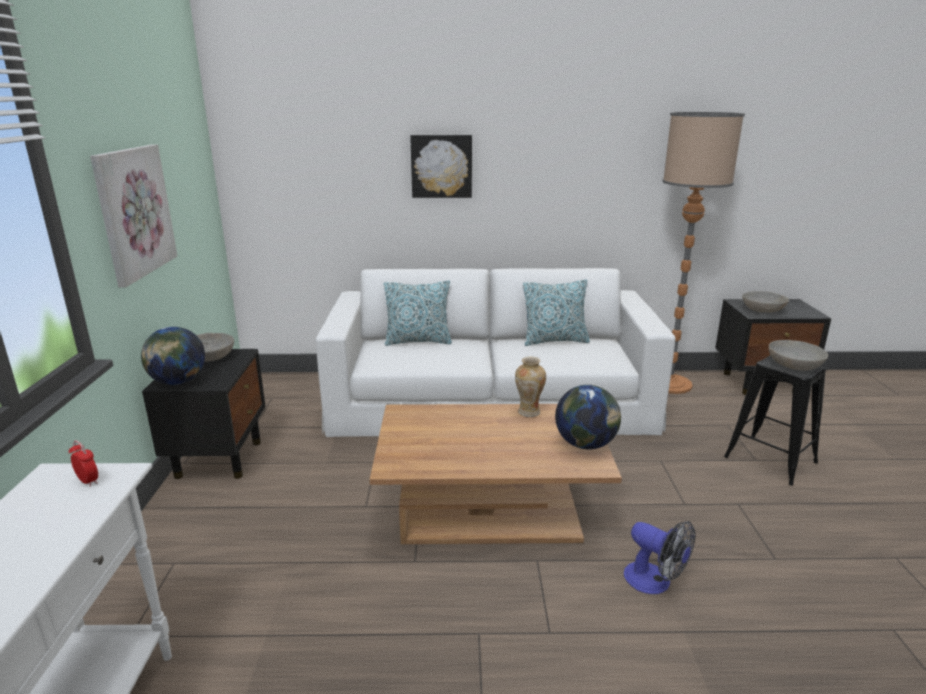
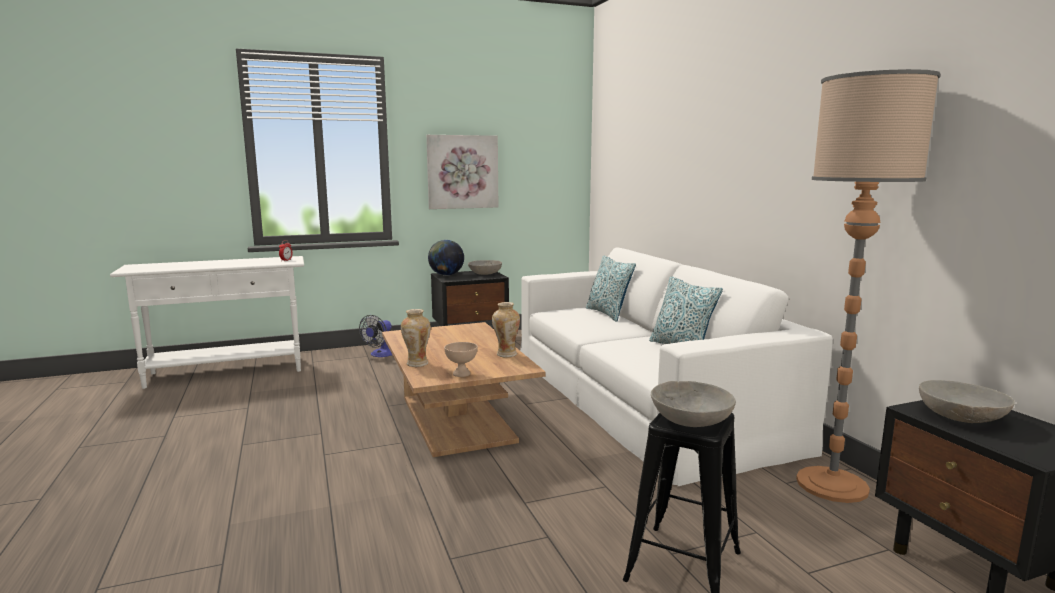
camera: 70 degrees right, 10 degrees down
picture [410,135,472,198] -> none
globe [555,385,621,449] -> beige bowl [444,342,478,377]
fan [624,521,695,594] -> fan moved to [359,315,392,357]
none -> vase [401,309,431,367]

